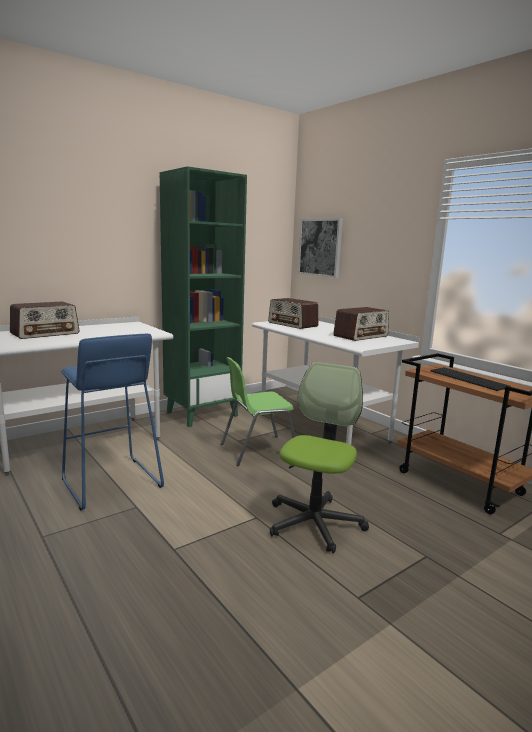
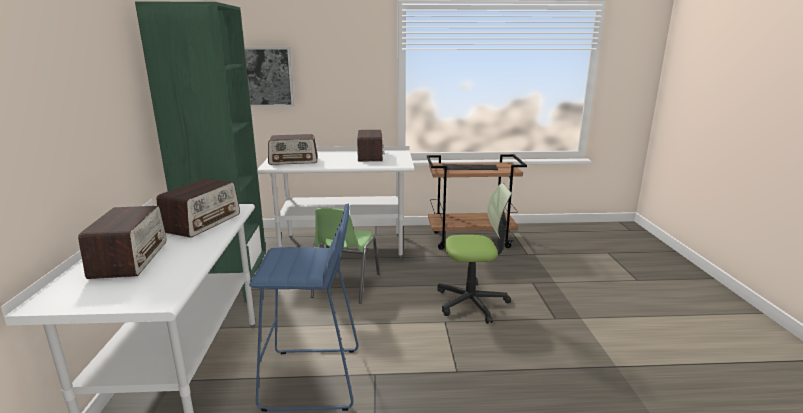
camera: 55 degrees left, 5 degrees up
office chair [270,362,369,554] -> office chair turned 120 degrees clockwise [438,183,512,324]
none -> radio [157,179,240,238]

